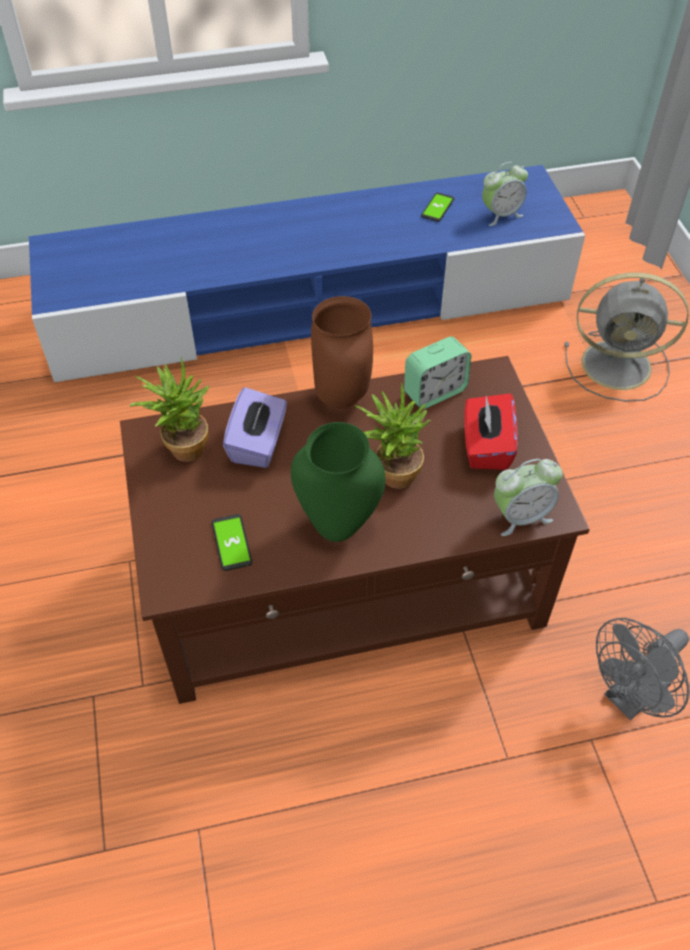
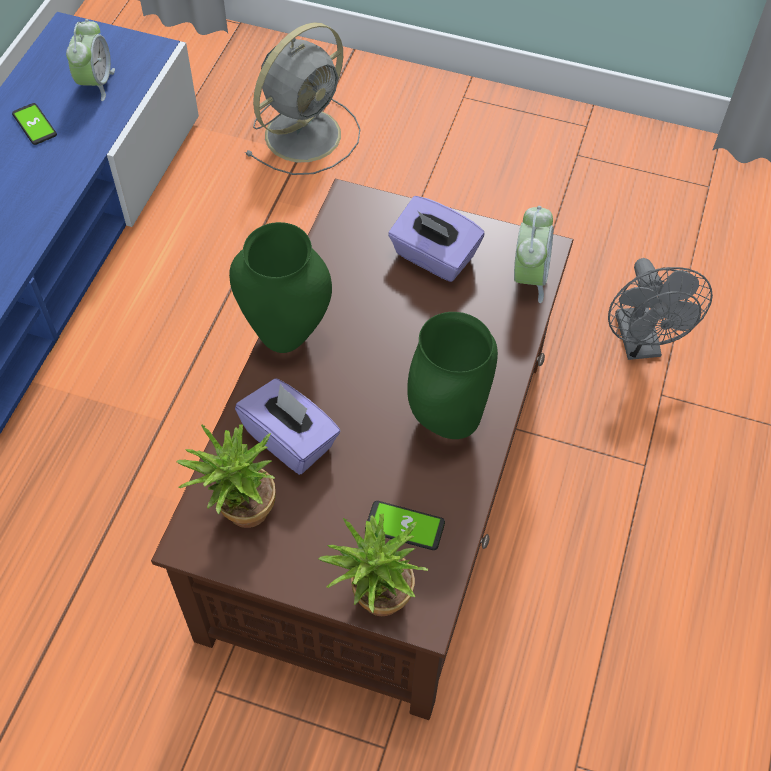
camera: 60 degrees left, 5 degrees up
brown vase [311,296,373,409] -> green vase [229,222,332,353]
potted plant [355,382,431,489] -> potted plant moved to [319,514,428,616]
alarm clock [404,336,471,409] -> none
red tissue box [464,393,518,470] -> purple tissue box [388,196,484,282]

